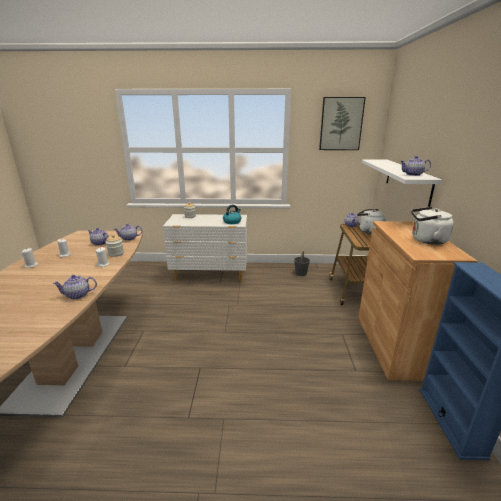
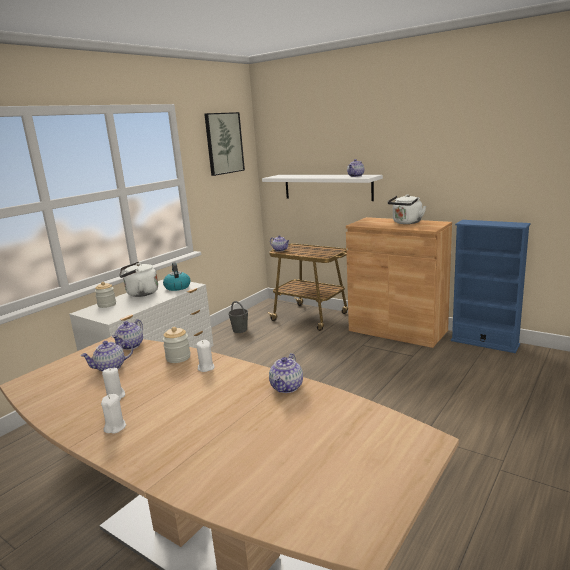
camera: 55 degrees left, 5 degrees down
white kettle [357,209,386,234] -> white kettle moved to [119,262,158,297]

